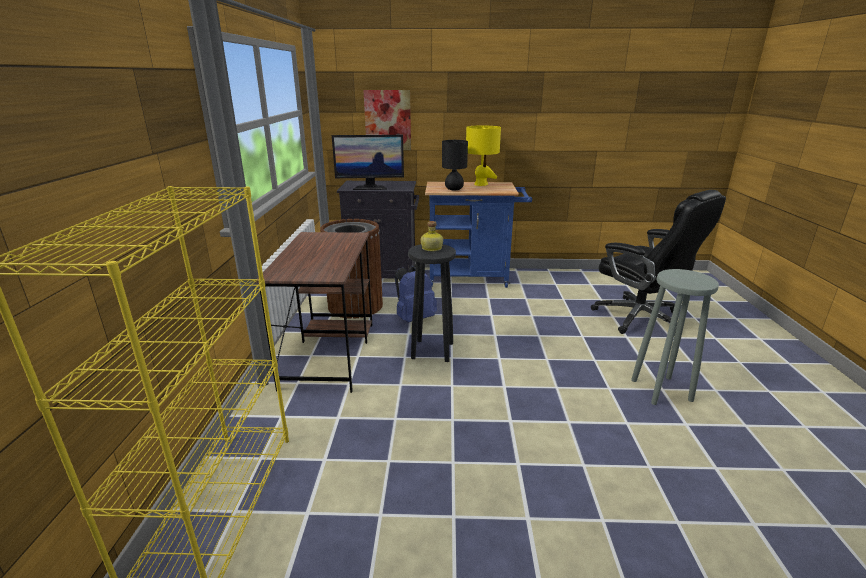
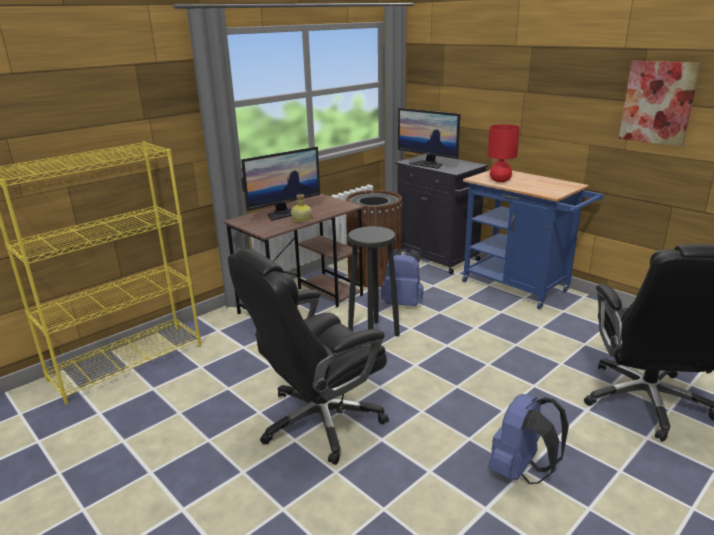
camera: 45 degrees right, 0 degrees up
picture [363,90,411,150] -> picture moved to [619,61,701,147]
bottle [421,221,443,251] -> bottle moved to [291,194,312,222]
black table lamp [442,140,468,190] -> red table lamp [487,124,520,182]
yellow table lamp [466,125,501,186] -> none
grey stool [631,269,719,405] -> blue backpack [489,394,569,484]
none -> black office chair [228,249,389,465]
none -> monitor [241,147,320,221]

